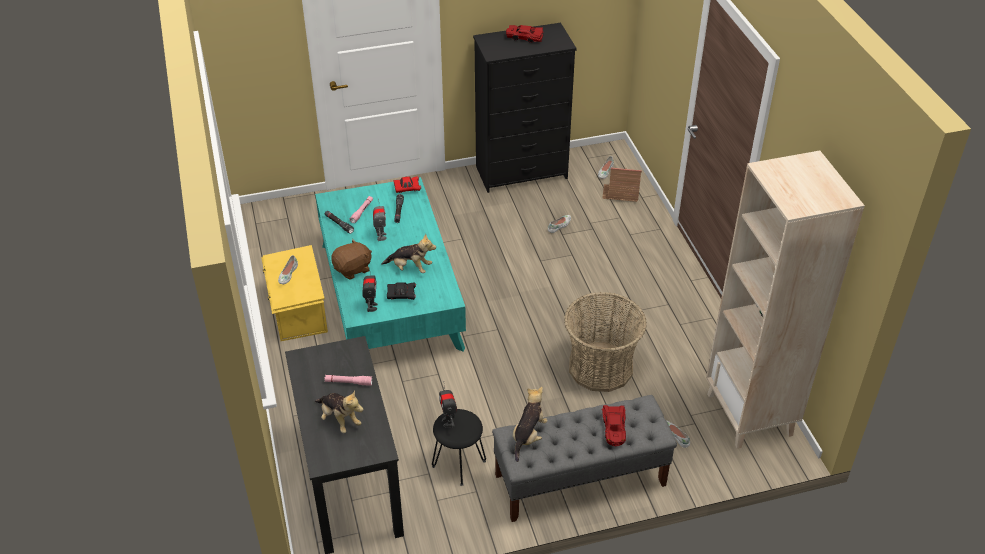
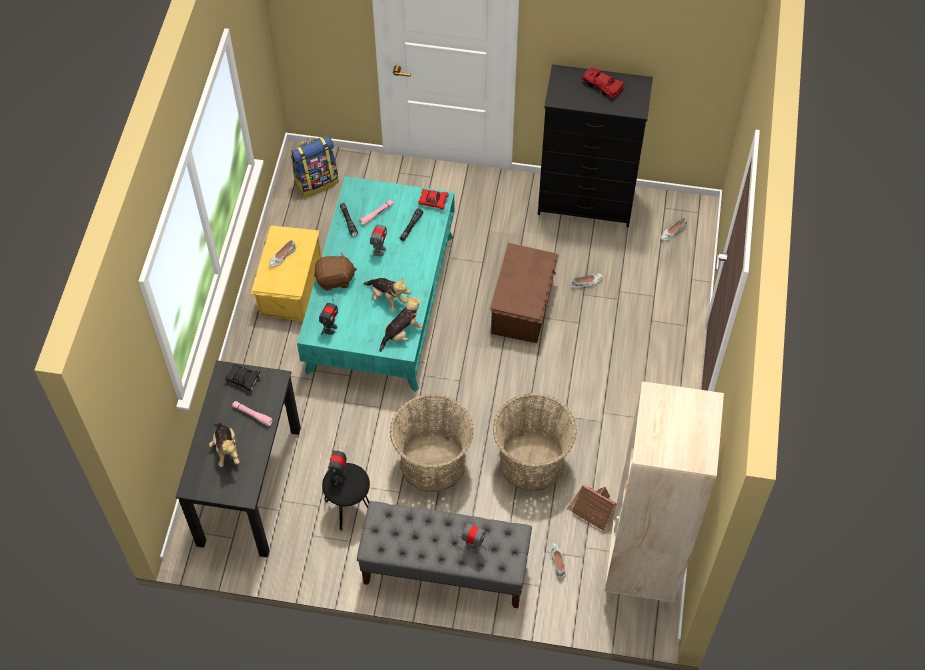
camera: 25 degrees right, 15 degrees up
black toy car [387,282,416,300] -> black toy car moved to [225,364,261,392]
plush toy [513,386,548,462] -> plush toy moved to [379,295,423,352]
toy house [602,167,642,202] -> toy house moved to [567,485,617,530]
red toy car [602,405,626,446] -> toy robot [457,522,489,554]
none -> backpack [291,136,339,197]
none -> basket [390,394,474,492]
none -> brown storage box [490,243,559,343]

